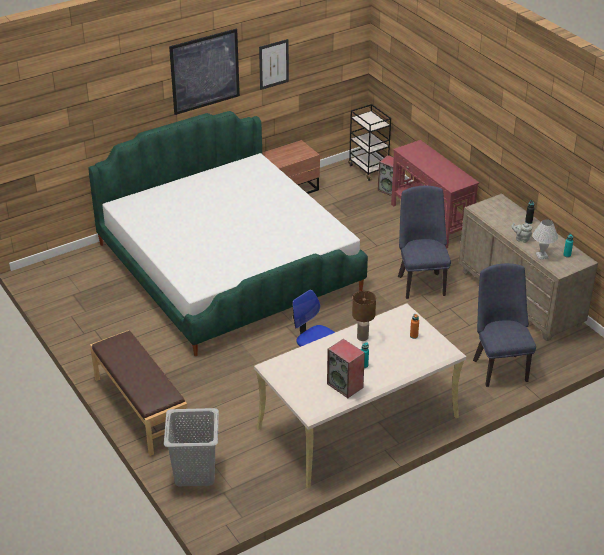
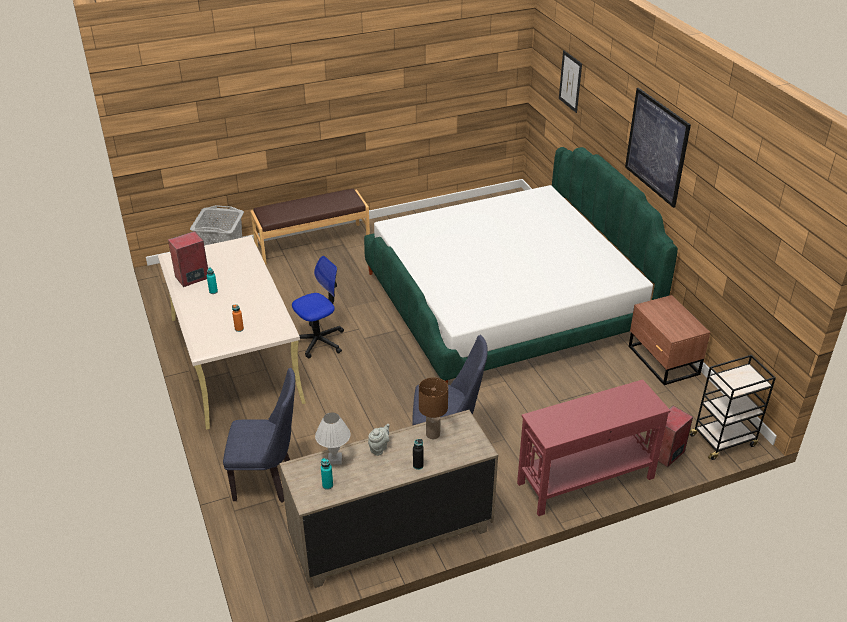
camera: 100 degrees right, 0 degrees up
picture [259,39,289,90] -> picture moved to [559,50,582,113]
brown table lamp [352,290,376,341] -> brown table lamp moved to [419,377,448,439]

